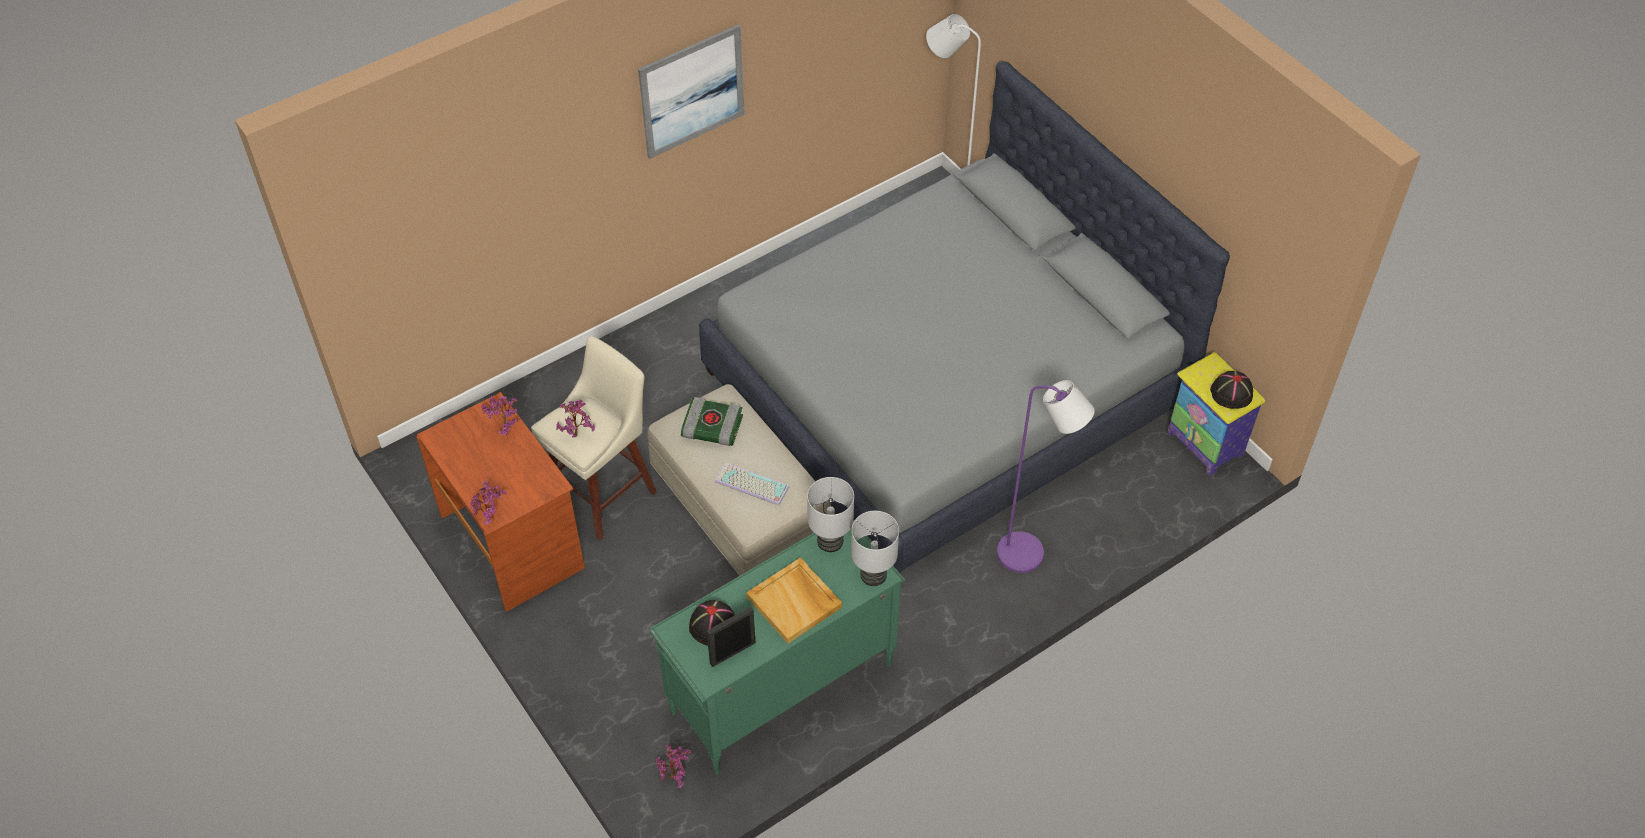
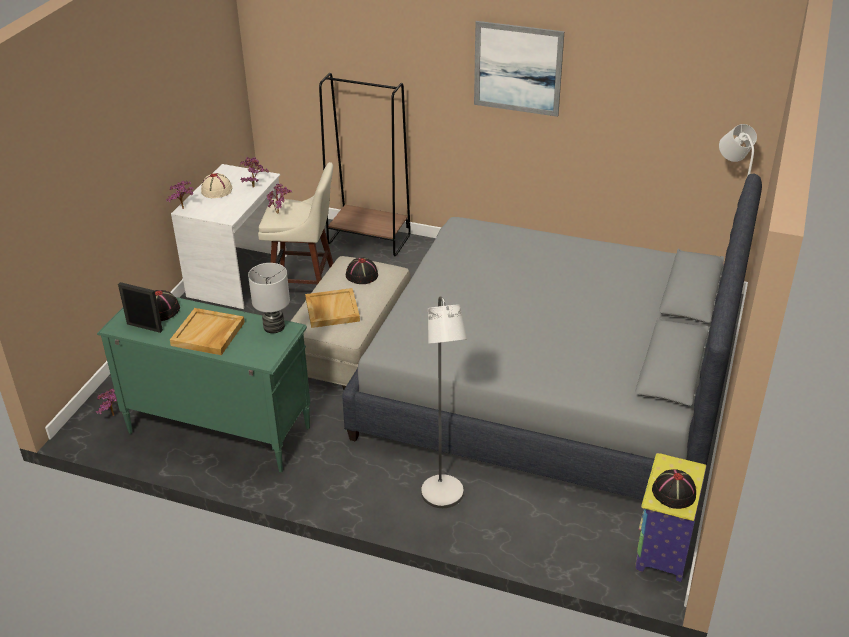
camera: 55 degrees right, 15 degrees down
brown desk [416,392,585,612] -> white desk [171,164,287,309]
book [681,397,743,446] -> black hat [346,257,378,284]
keyboard [715,463,789,506] -> beige tray [305,288,360,328]
grey table lamp [851,511,899,586] -> none
purple floor lamp [997,380,1095,573] -> grey floor lamp [421,297,467,508]
none -> beige hat [201,173,233,198]
none -> clothes rack [319,73,411,256]

